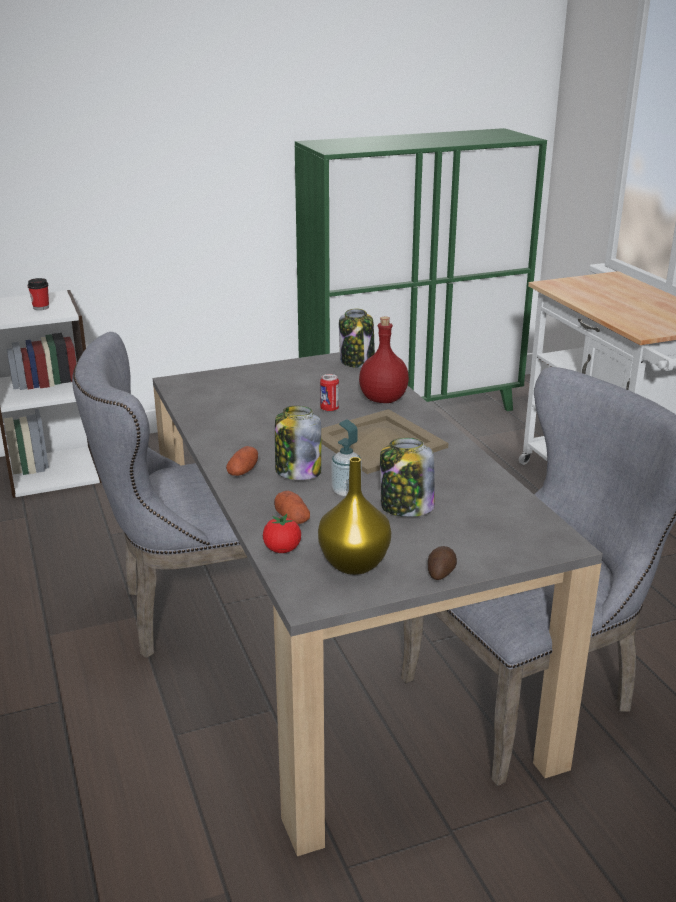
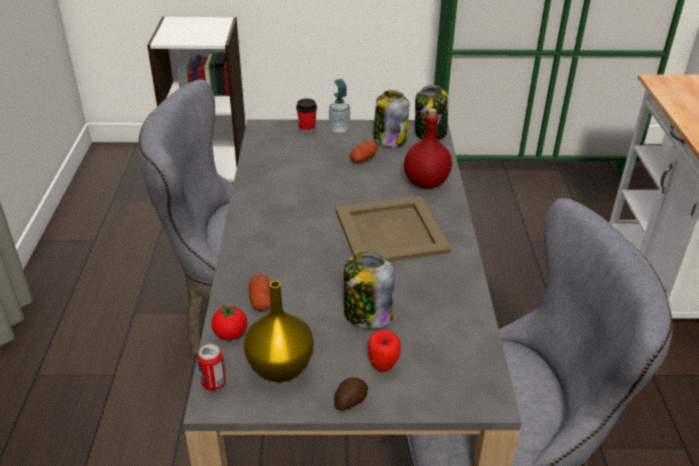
camera: 20 degrees right, 10 degrees up
cup [27,278,49,310] -> cup moved to [296,99,317,133]
potato [226,446,258,476] -> potato moved to [350,140,378,162]
jar [275,406,321,480] -> jar moved to [373,90,409,147]
can [320,374,339,412] -> can moved to [197,344,226,390]
soap dispenser [331,420,362,497] -> soap dispenser moved to [329,79,350,133]
none -> apple [368,330,401,372]

